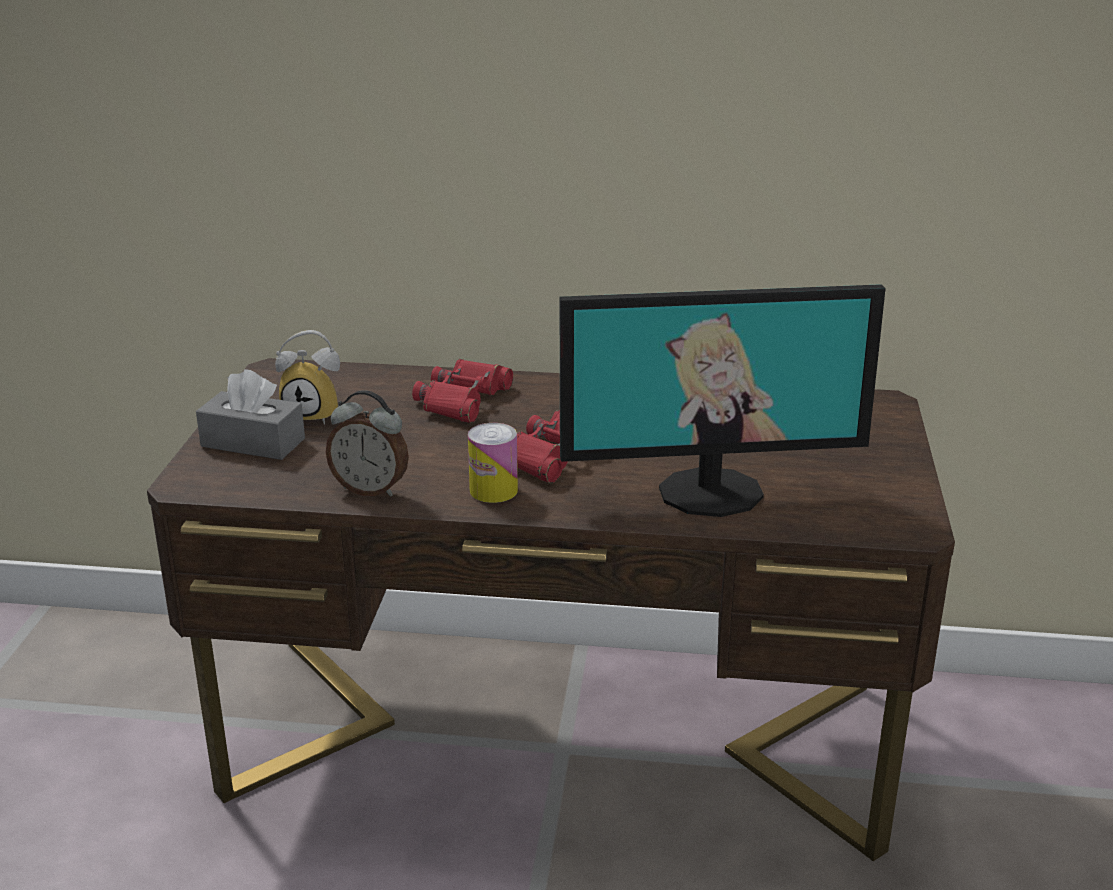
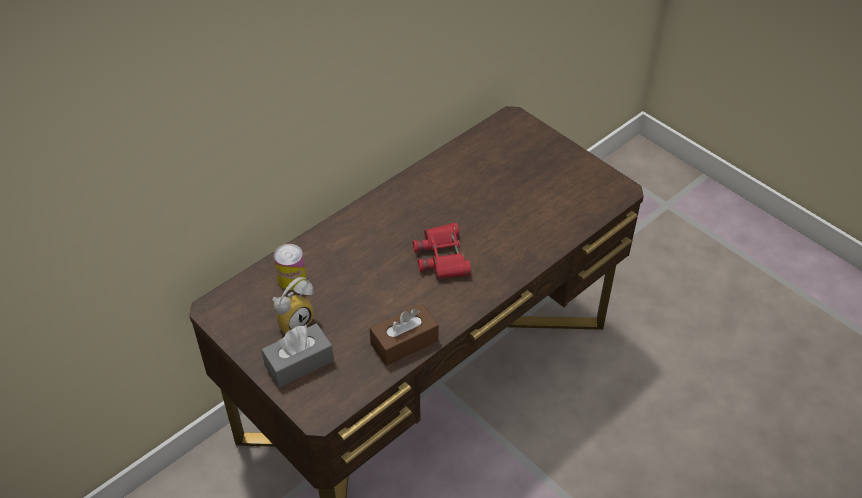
camera: 50 degrees left, 20 degrees up
alarm clock [326,390,409,497] -> brown tissue box [370,304,439,366]
red binoculars [412,359,513,423] -> none
can [468,423,518,503] -> can moved to [274,244,306,290]
monitor [560,284,886,517] -> none

